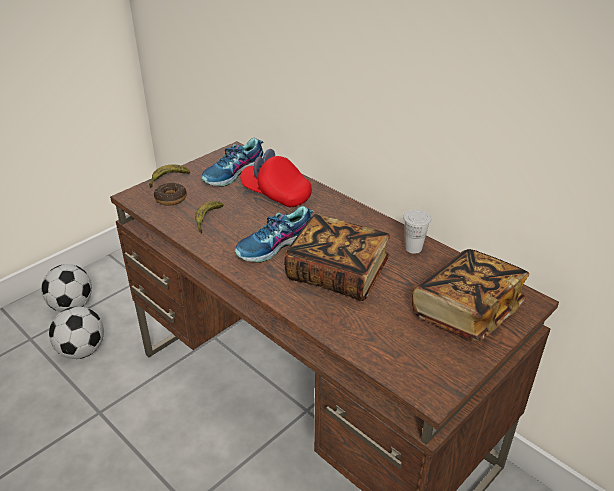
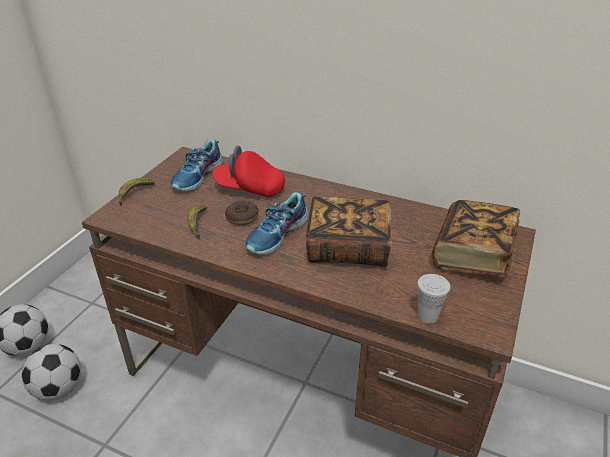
camera: 20 degrees left, 0 degrees up
donut [154,183,187,206] -> donut moved to [225,201,259,225]
white cup [403,210,431,254] -> white cup moved to [417,274,450,324]

